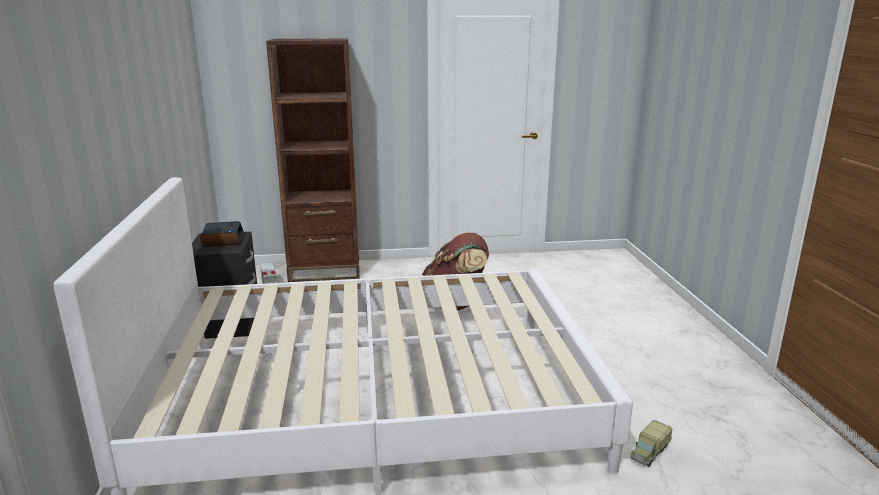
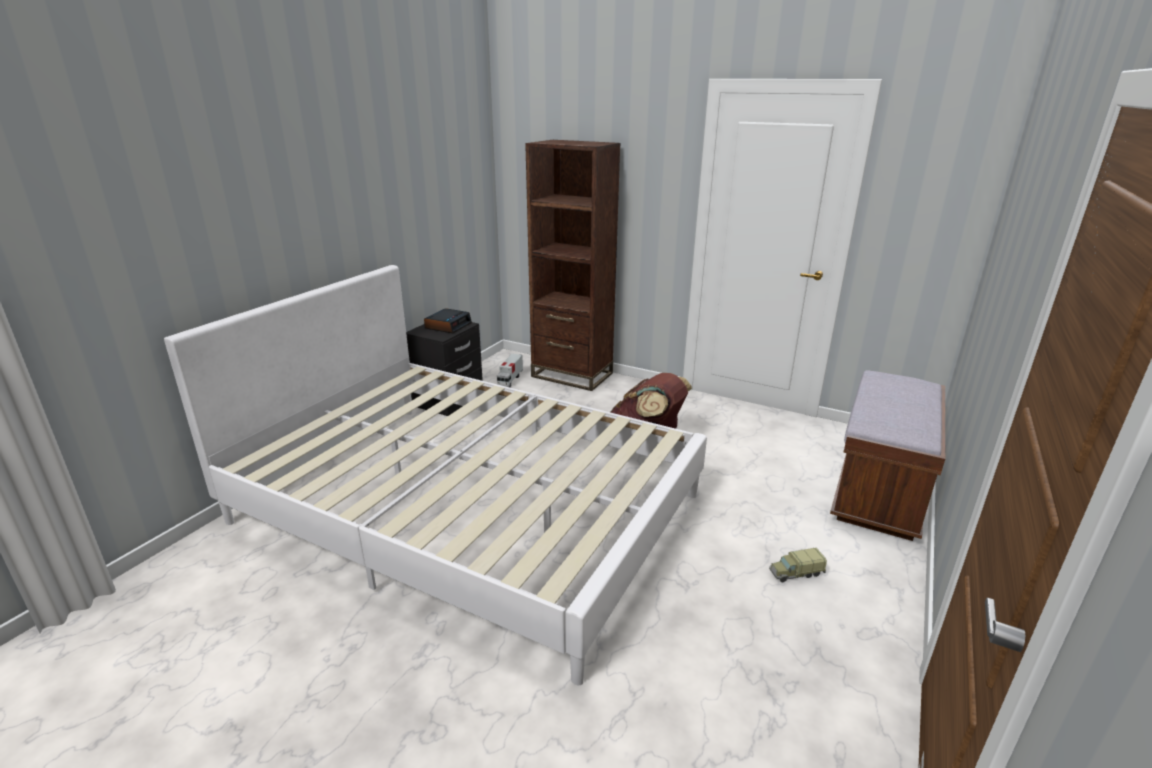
camera: 35 degrees right, 5 degrees up
toy truck [630,420,672,467] -> toy truck moved to [769,548,827,582]
none -> brown bench [830,370,945,541]

